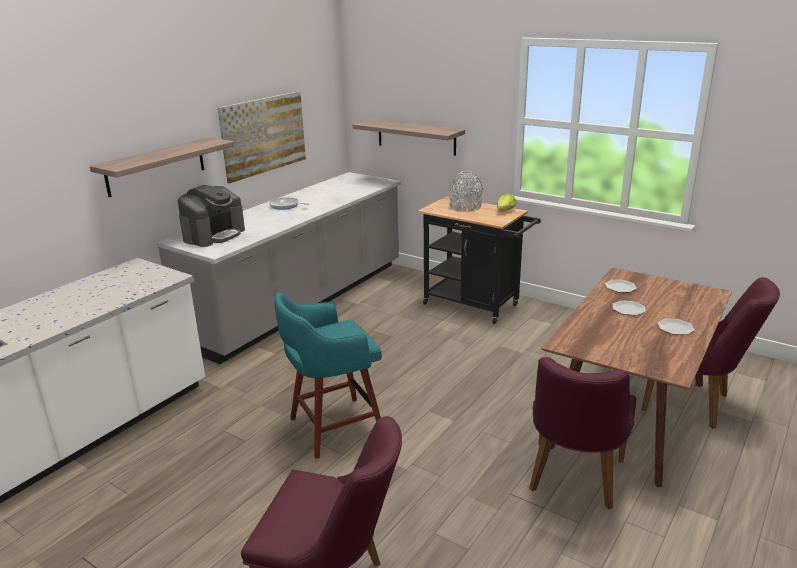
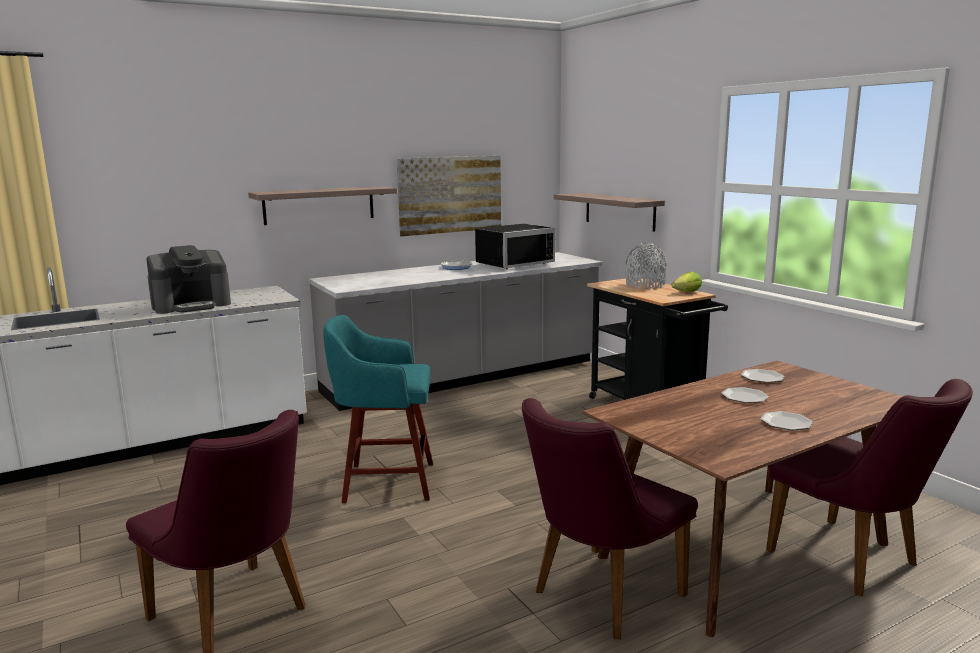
camera: 25 degrees right, 10 degrees down
coffee machine [178,185,245,247] -> coffee machine moved to [146,245,231,314]
none -> black microwave [475,224,555,269]

